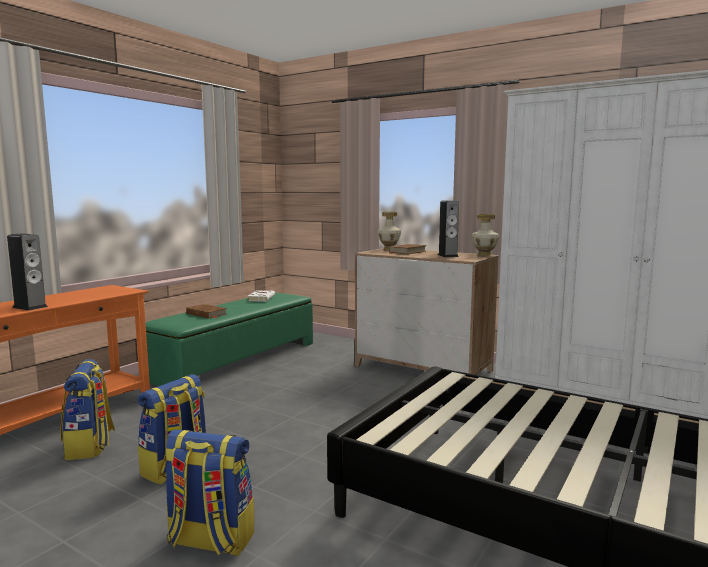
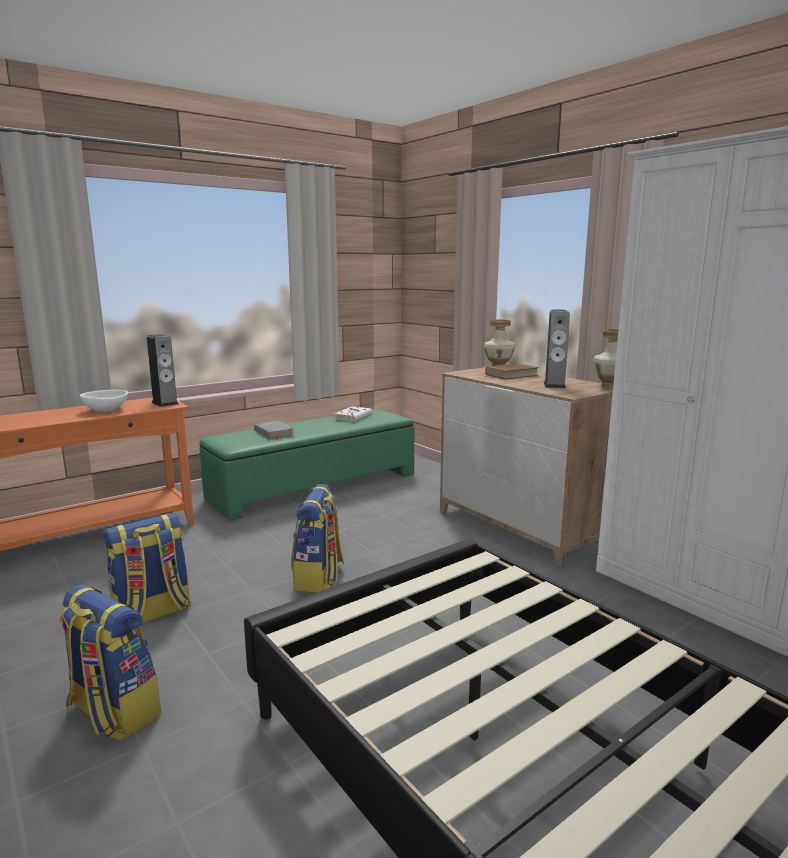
camera: 20 degrees right, 5 degrees up
speaker [7,234,48,311] -> speaker moved to [147,334,178,407]
backpack [60,359,115,460] -> backpack moved to [291,484,344,592]
brown book [186,304,227,319] -> grey book [254,421,294,440]
none -> white bowl [80,390,128,412]

